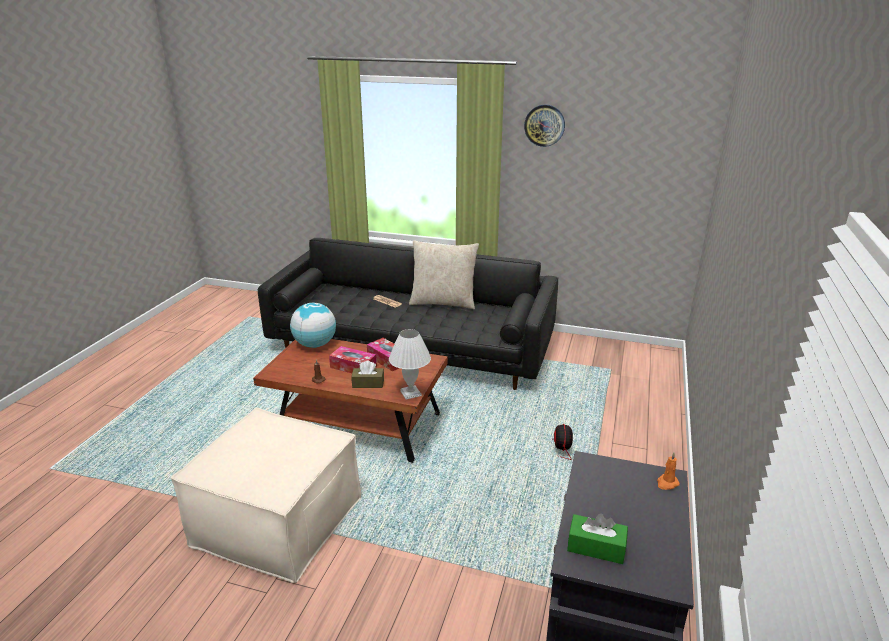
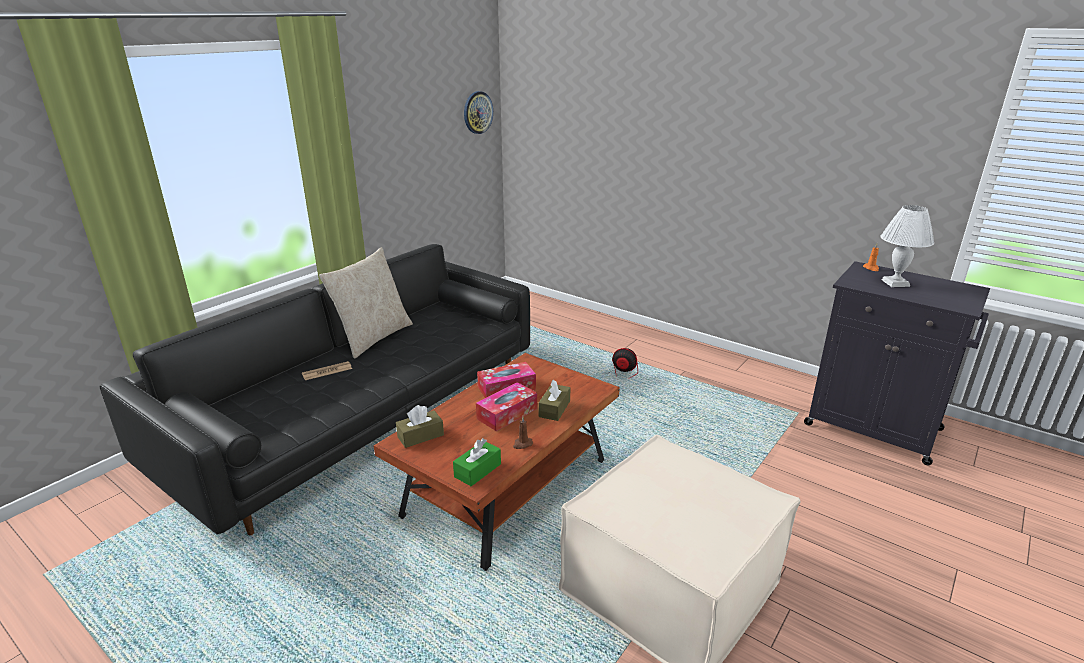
camera: 70 degrees left, 0 degrees up
globe [290,303,336,348] -> brown tissue box [396,405,444,448]
white table lamp [389,329,431,400] -> white table lamp moved to [880,205,934,287]
wall clock [524,105,565,147] -> wall clock moved to [464,91,493,134]
green tissue box [567,513,628,564] -> green tissue box moved to [453,438,501,486]

